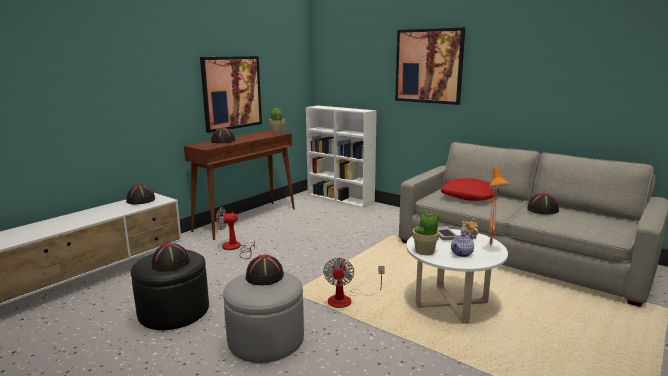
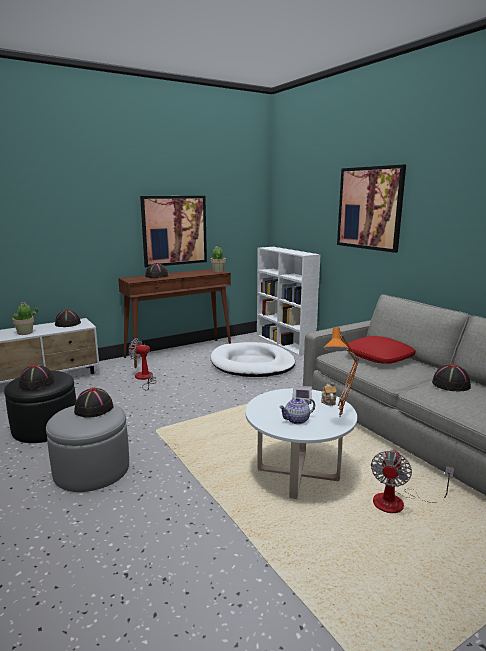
camera: 20 degrees right, 0 degrees up
fan [323,257,385,308] -> fan moved to [371,449,454,513]
potted plant [412,210,439,255] -> potted plant moved to [12,302,38,335]
none -> white dog bed [211,342,295,377]

